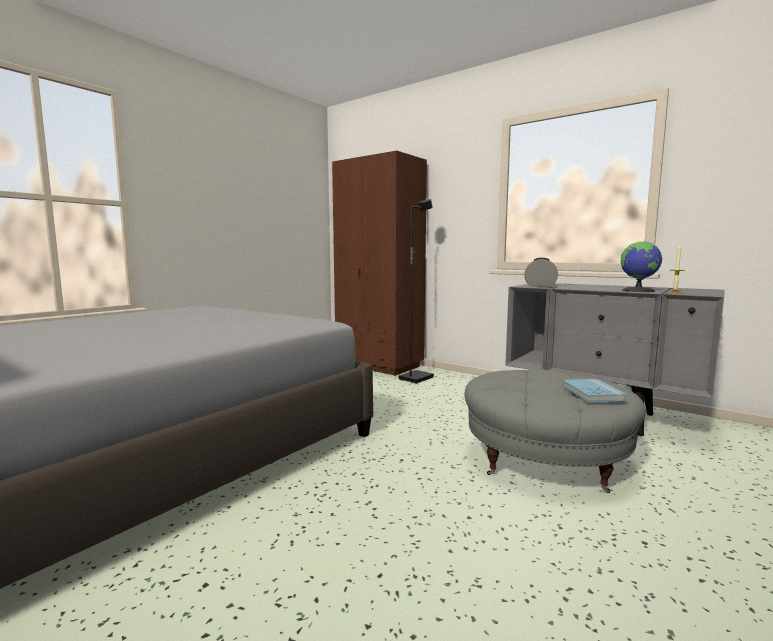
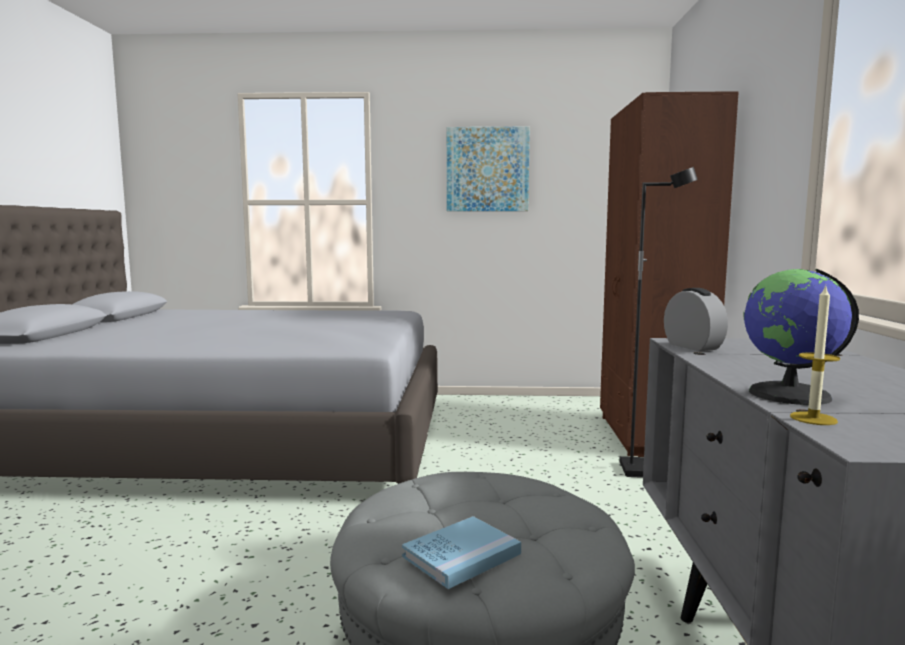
camera: 55 degrees right, 0 degrees up
none -> picture [447,127,530,211]

